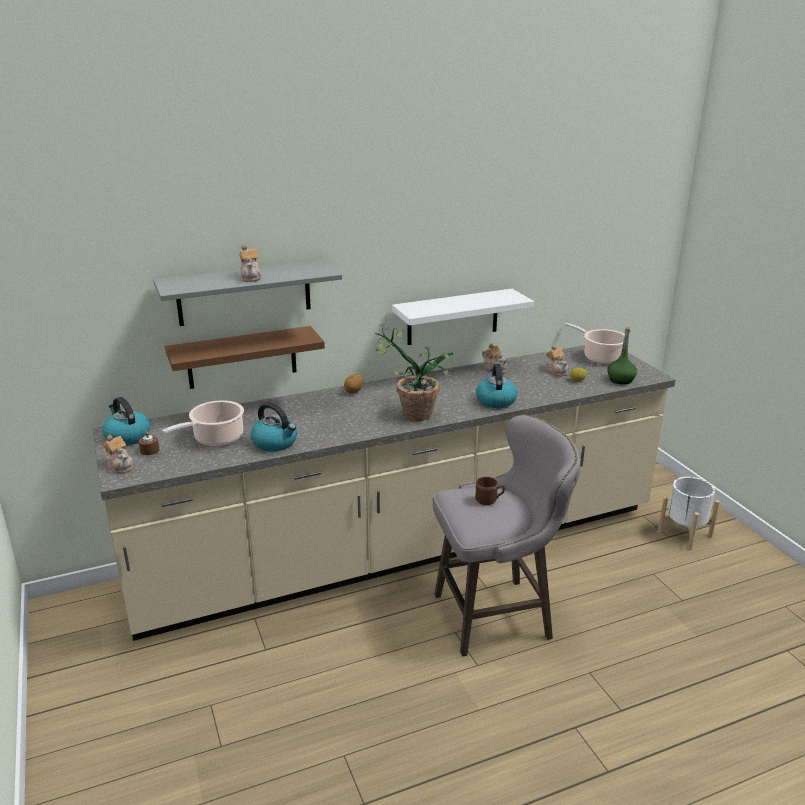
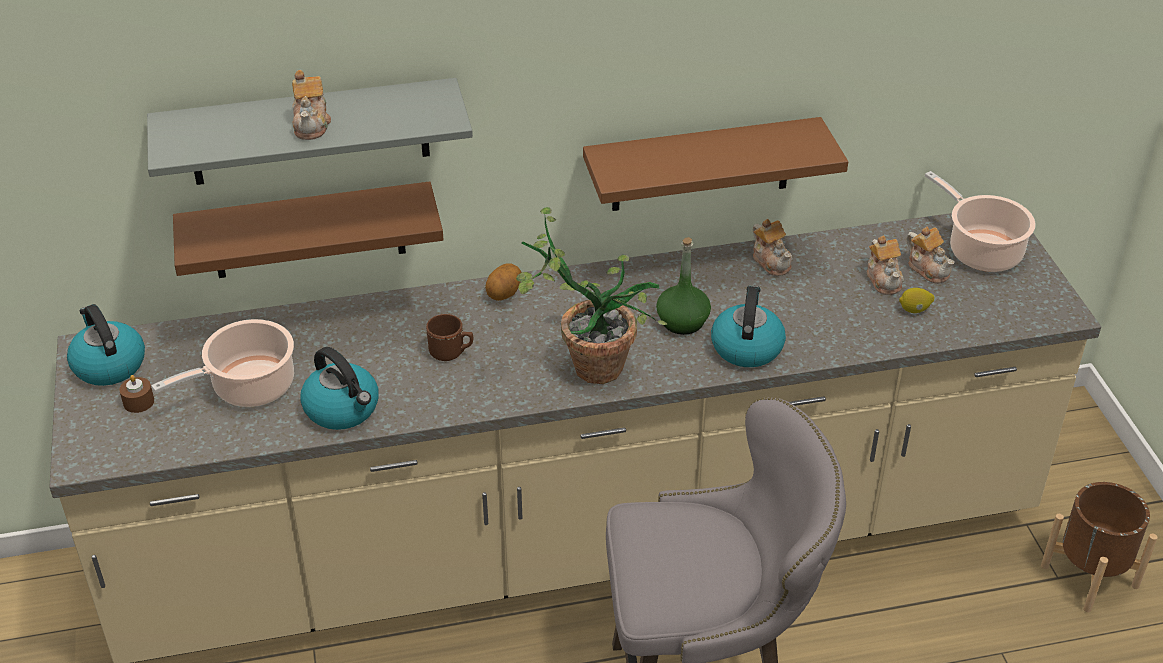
camera: 10 degrees right, 15 degrees up
teapot [103,435,133,474] -> teapot moved to [906,227,955,284]
white shelf [392,289,534,345] -> brown shelf [583,117,848,211]
brown mug [475,477,505,505] -> brown mug moved to [426,314,473,361]
green bottle [607,327,637,384] -> green bottle moved to [656,237,711,335]
white planter [658,477,720,550] -> brown planter [1041,482,1158,613]

